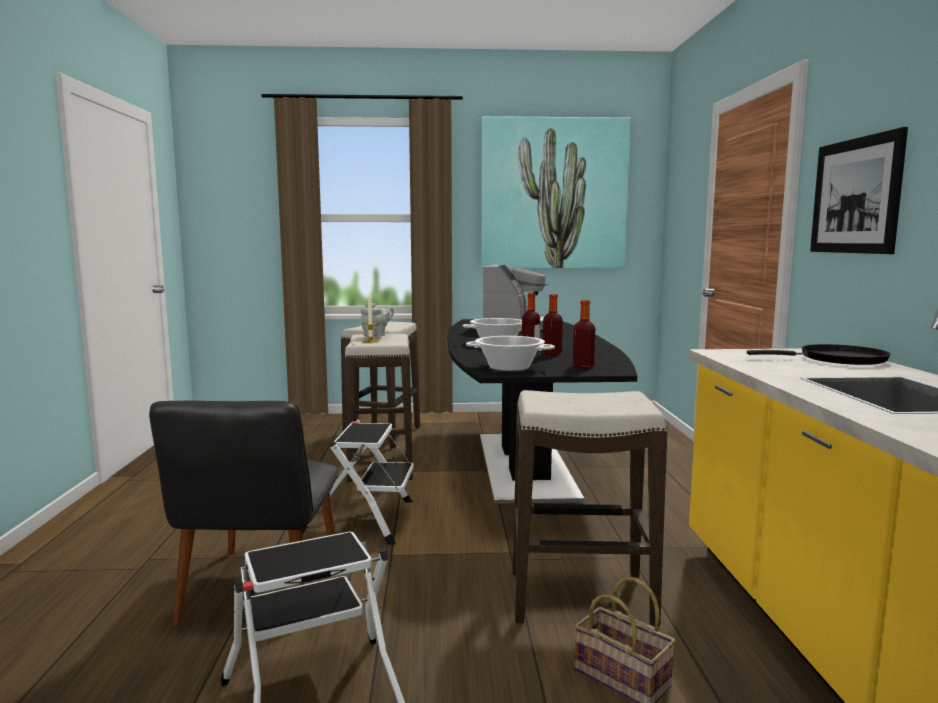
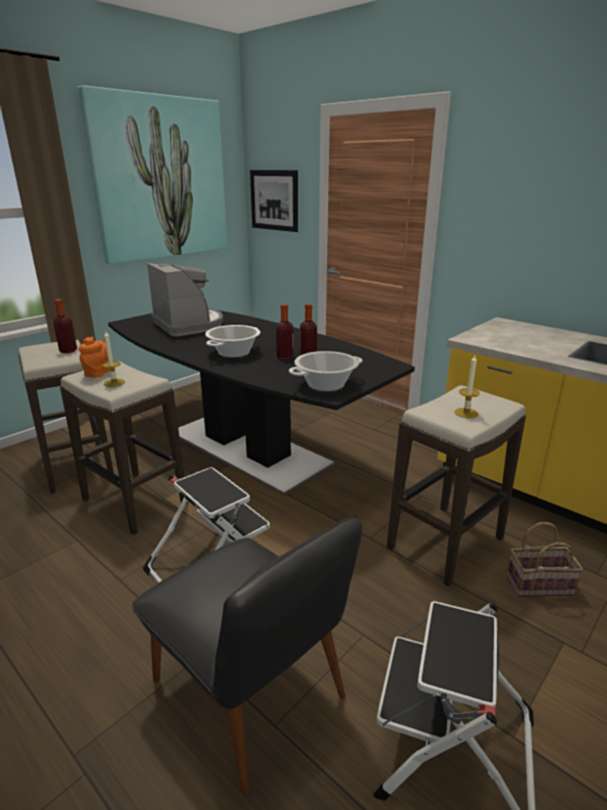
camera: 45 degrees left, 15 degrees up
grey teapot [361,303,394,337] -> orange teapot [78,336,109,378]
bottle [573,300,595,368] -> bottle moved to [53,299,77,353]
black frying pan [747,344,891,365] -> none
picture [810,127,908,254] -> picture moved to [250,170,298,232]
none -> candle [455,355,480,418]

